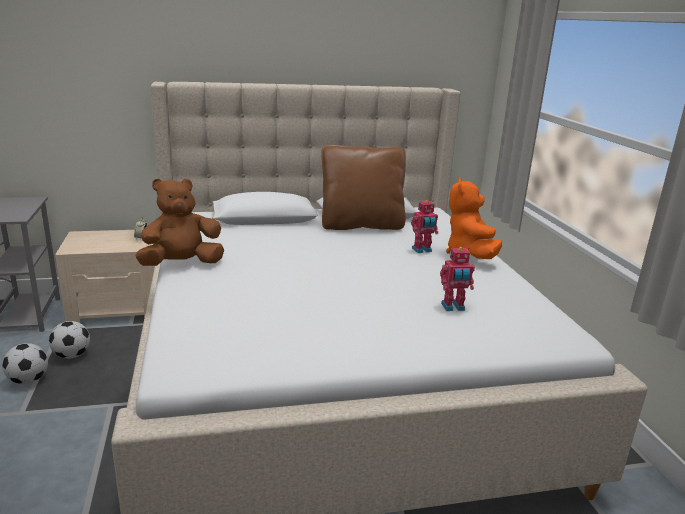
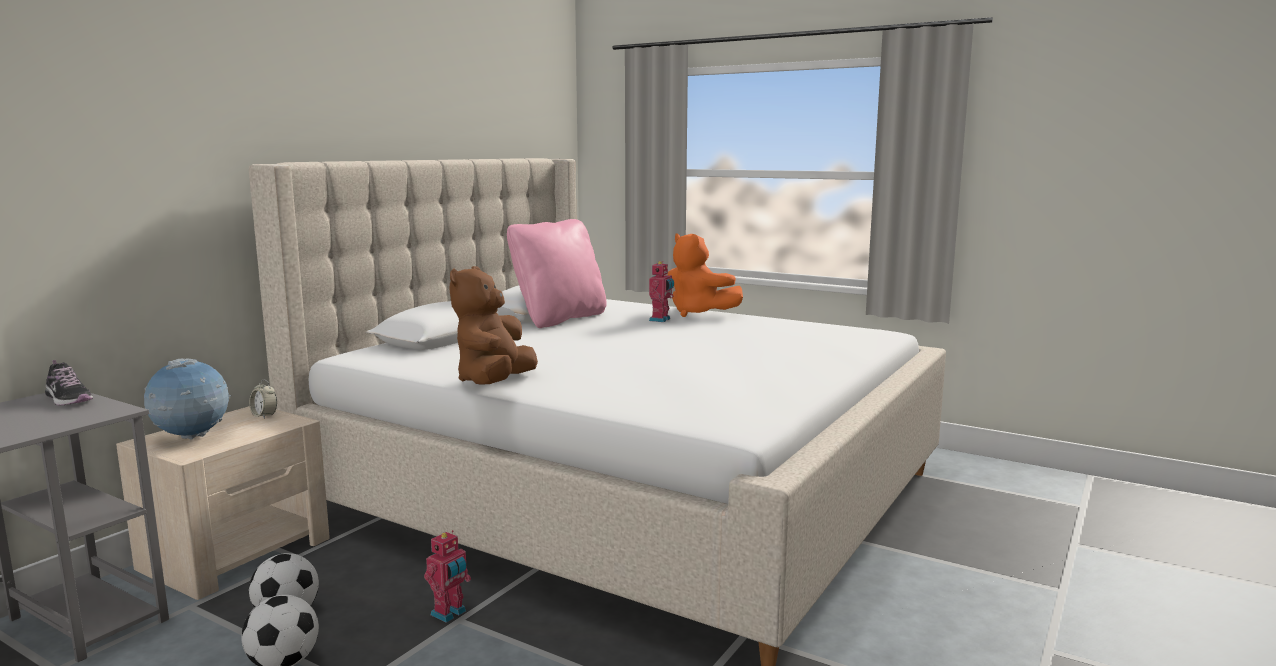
camera: 45 degrees left, 10 degrees down
brown pillow [321,145,406,230] -> pink pillow [507,219,607,328]
toy robot [440,247,475,311] -> toy robot moved to [424,530,471,623]
none -> shoe [45,360,93,405]
none -> globe [144,359,231,440]

